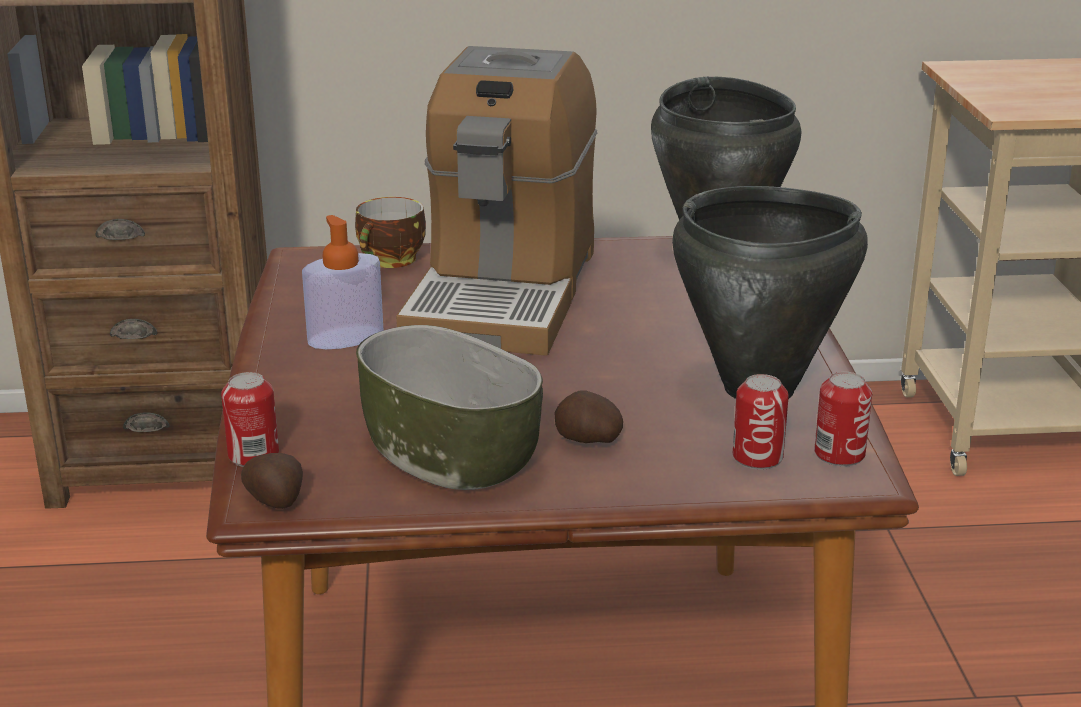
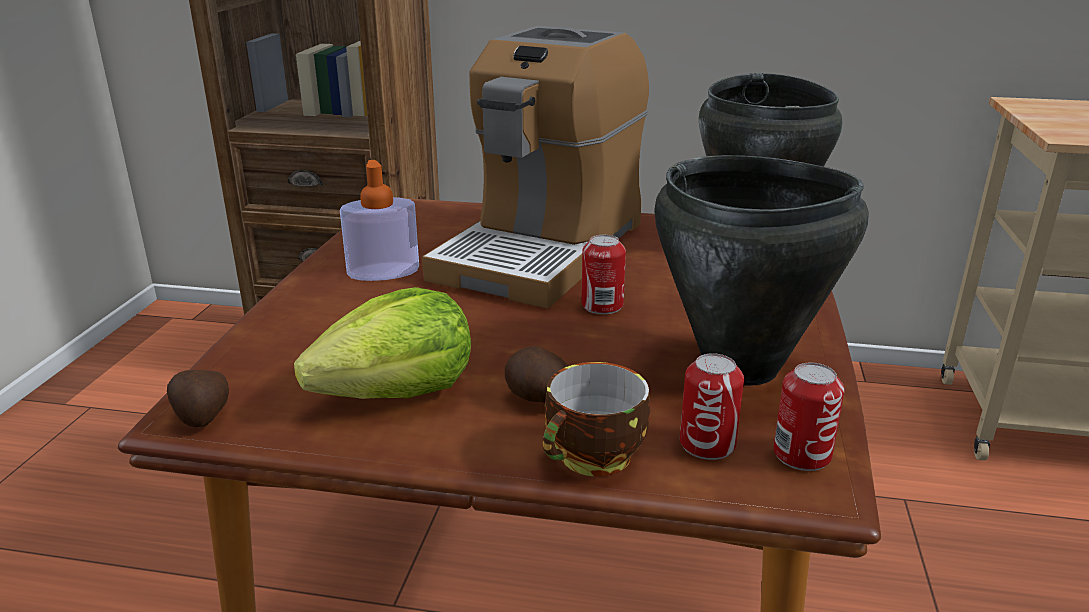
camera: 15 degrees right, 0 degrees up
can [221,372,279,467] -> can moved to [581,235,626,314]
cup [355,197,426,268] -> cup moved to [543,362,650,476]
bowl [356,325,543,490] -> lettuce [294,287,471,399]

